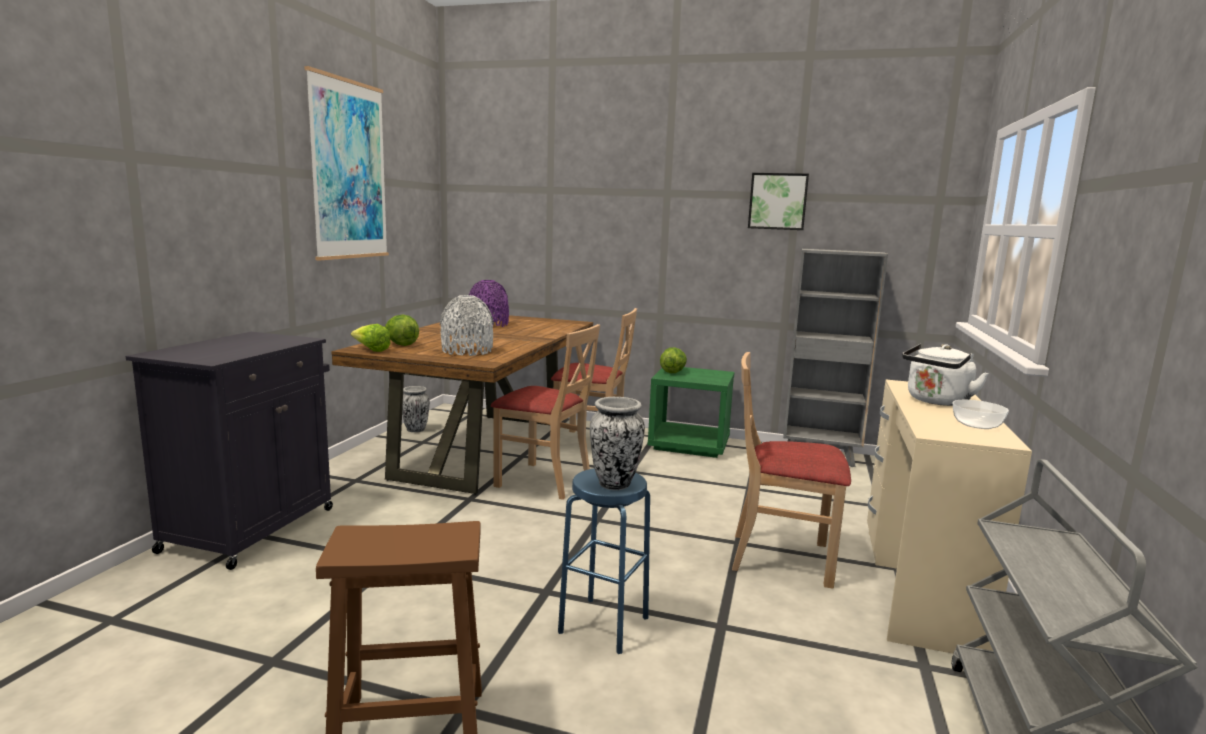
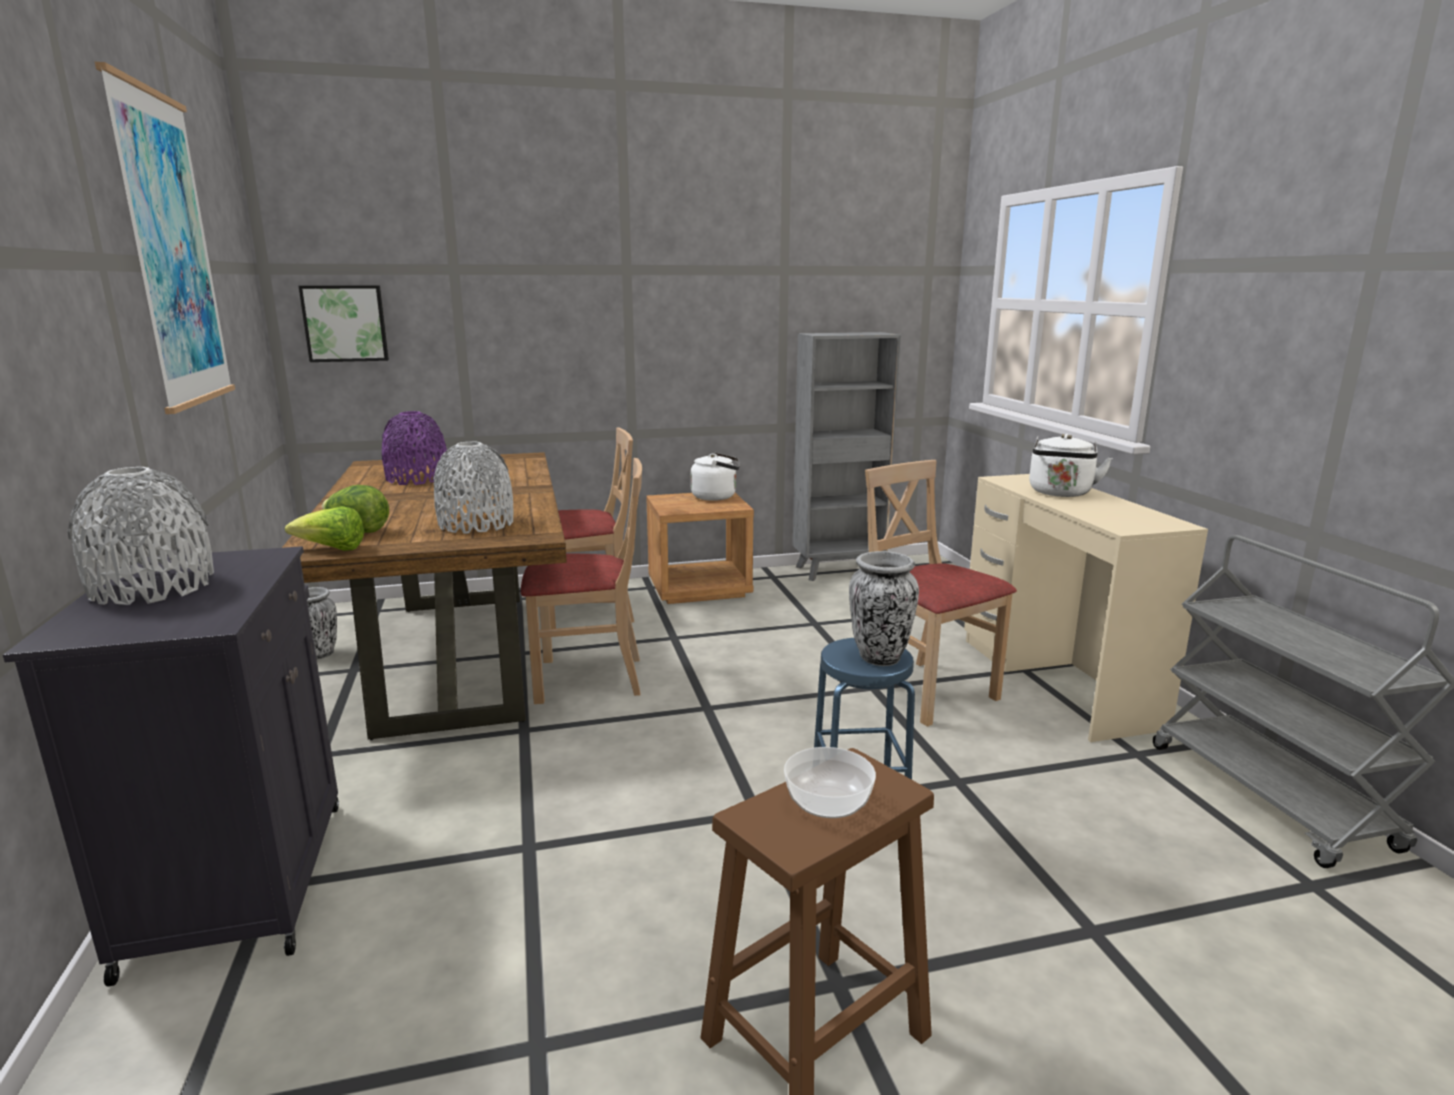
camera: 30 degrees left, 5 degrees up
green nightstand [648,367,734,458] -> brown nightstand [646,493,754,604]
lettuce [660,347,687,373] -> none
beige chair [732,352,851,589] -> beige chair turned 75 degrees clockwise [865,460,1017,727]
picture [748,173,809,230] -> picture moved to [299,285,389,362]
bowl [953,400,1009,429] -> bowl moved to [784,747,876,818]
none -> grey vase [68,467,214,605]
none -> white kettle [691,453,739,501]

